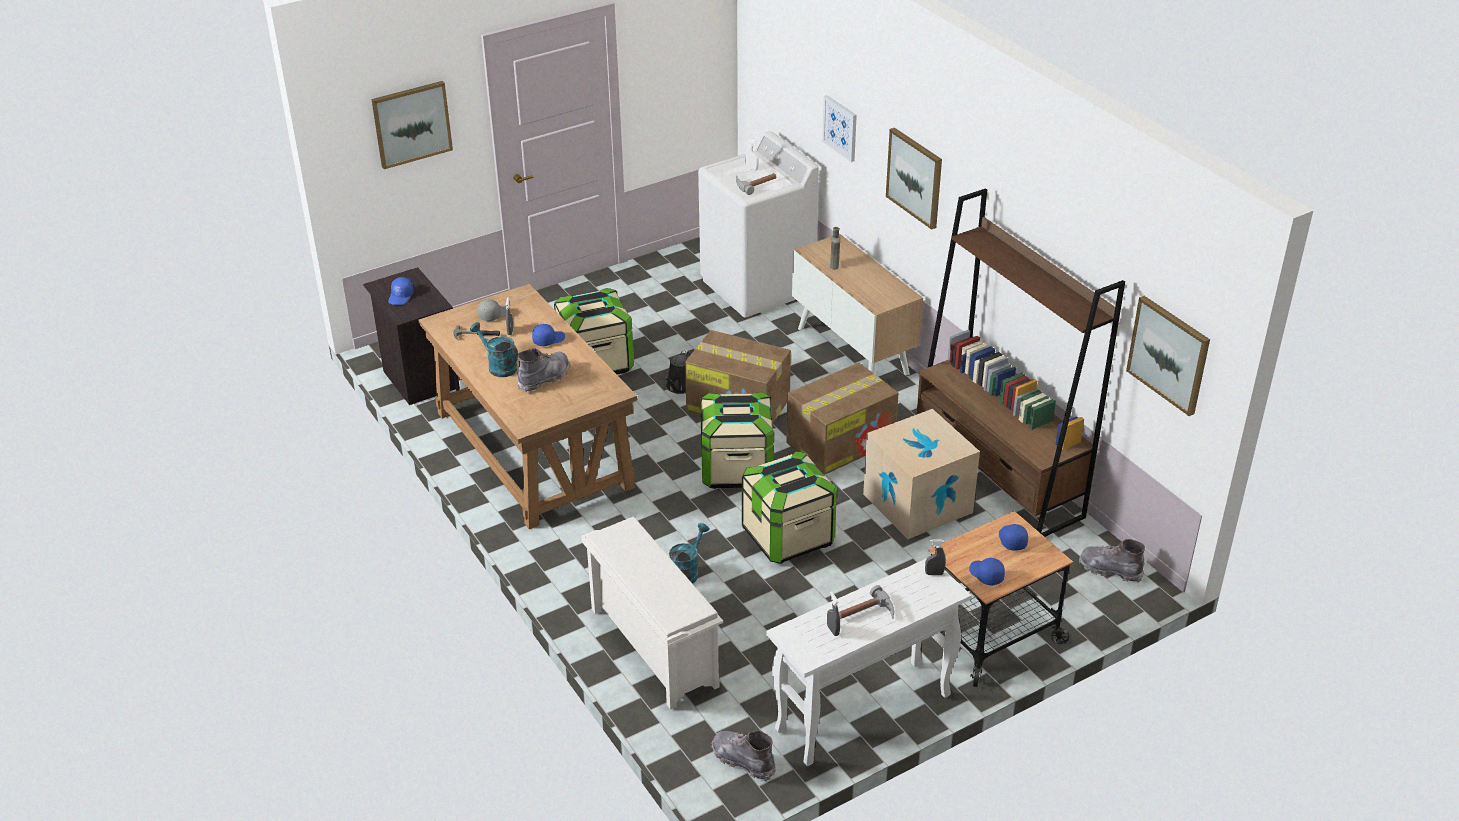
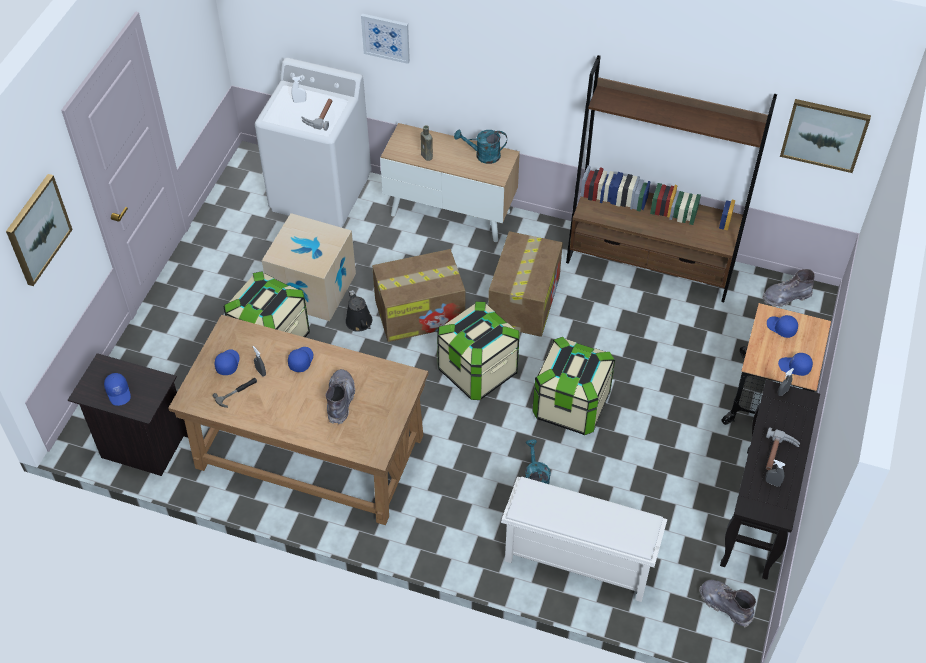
camera: 40 degrees left, 15 degrees up
turquoise watering can [470,322,518,377] -> turquoise watering can moved to [454,130,507,164]
grey cap [478,299,506,321] -> blue cap [215,349,240,375]
grey boot [711,731,776,781] -> grey boot turned 45 degrees clockwise [699,580,756,628]
white console table [766,558,971,766] -> black console table [720,380,820,580]
cardboard box [863,409,980,539] -> cardboard box moved to [262,213,356,321]
picture [886,128,942,230] -> none

